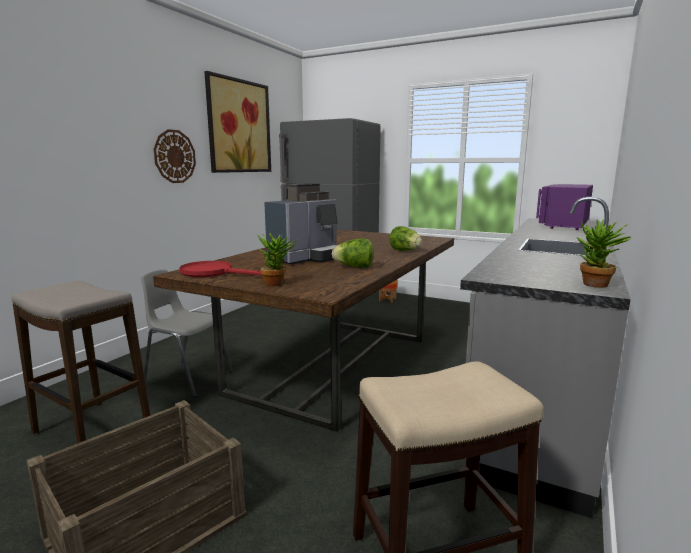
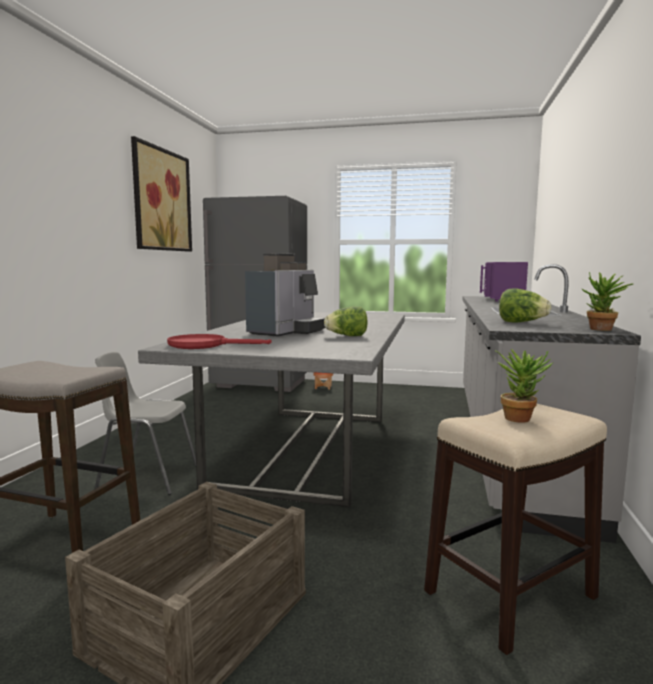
camera: 15 degrees left, 5 degrees down
brown dining table [153,230,454,432] -> grey dining table [138,312,405,507]
wall clock [154,129,196,183] -> none
potted plant [257,233,297,286] -> potted plant moved to [496,349,553,423]
lettuce [389,226,422,251] -> lettuce moved to [499,289,551,323]

